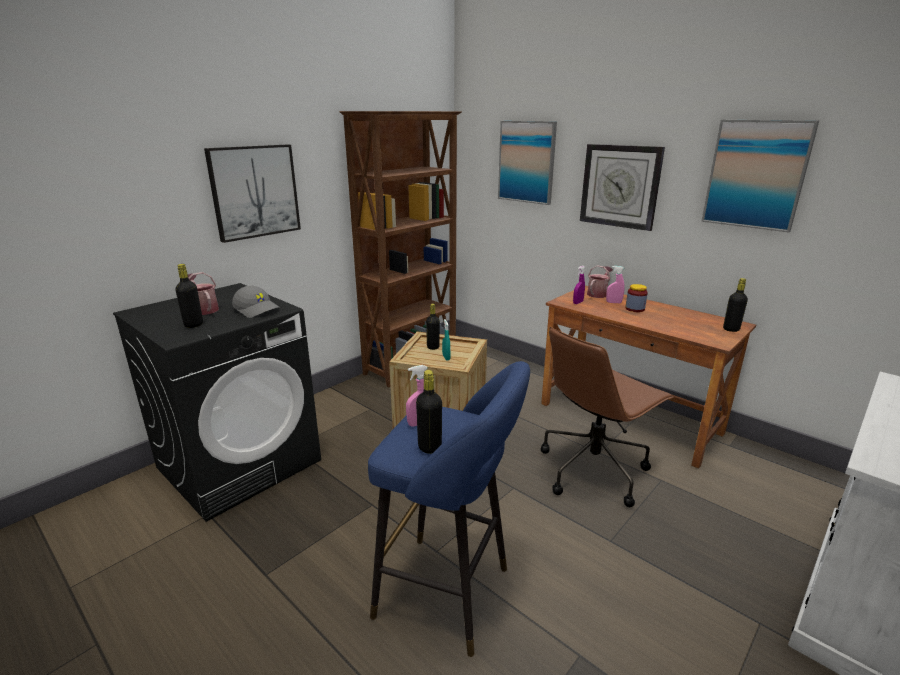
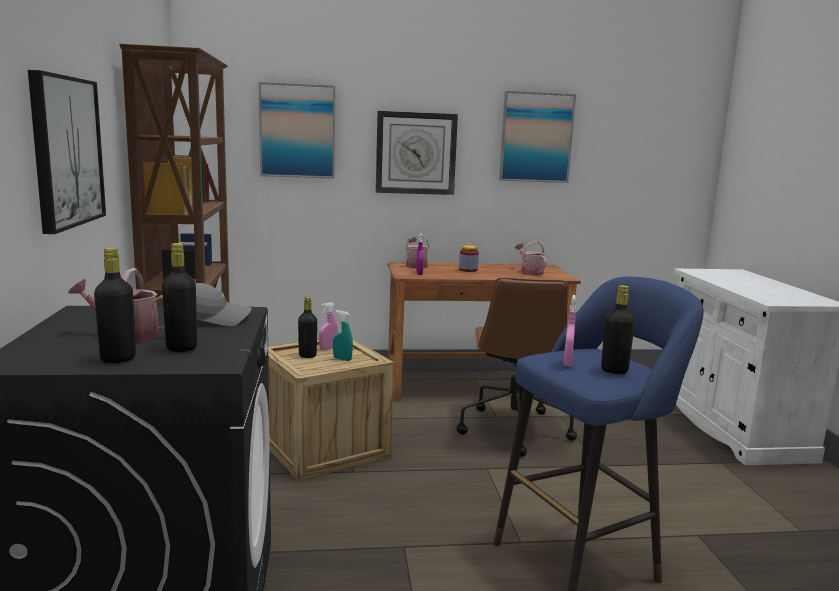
camera: 50 degrees left, 10 degrees down
pink spray bottle [606,266,625,303] -> pink spray bottle moved to [319,302,338,350]
black bottle [723,278,748,332] -> black bottle moved to [94,248,136,364]
none -> watering can [515,241,547,276]

